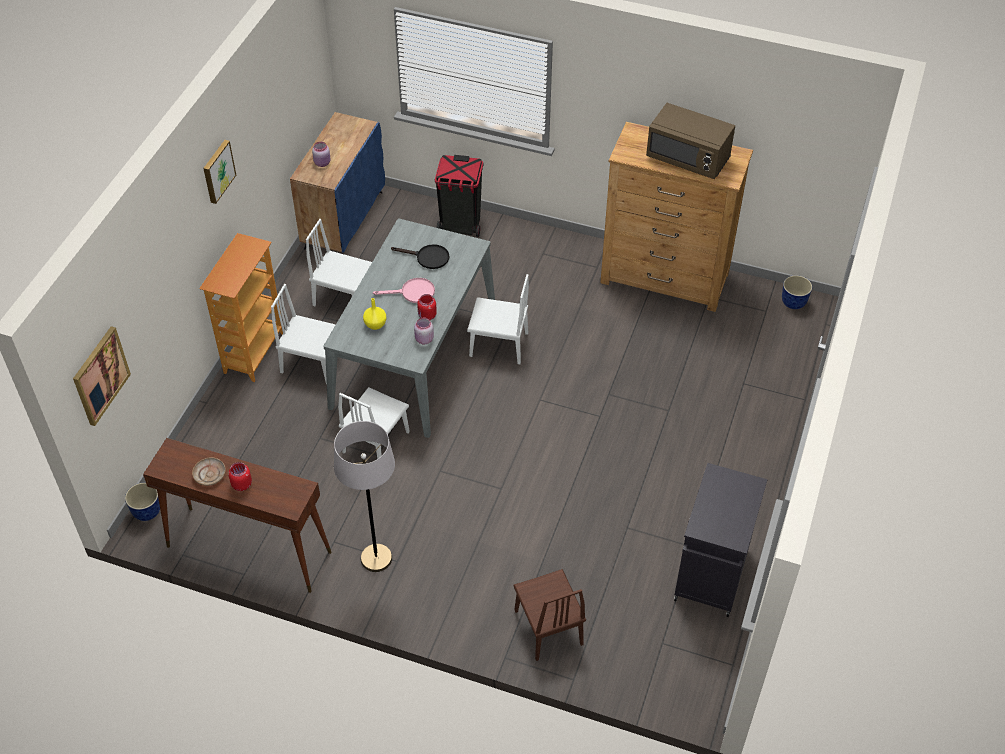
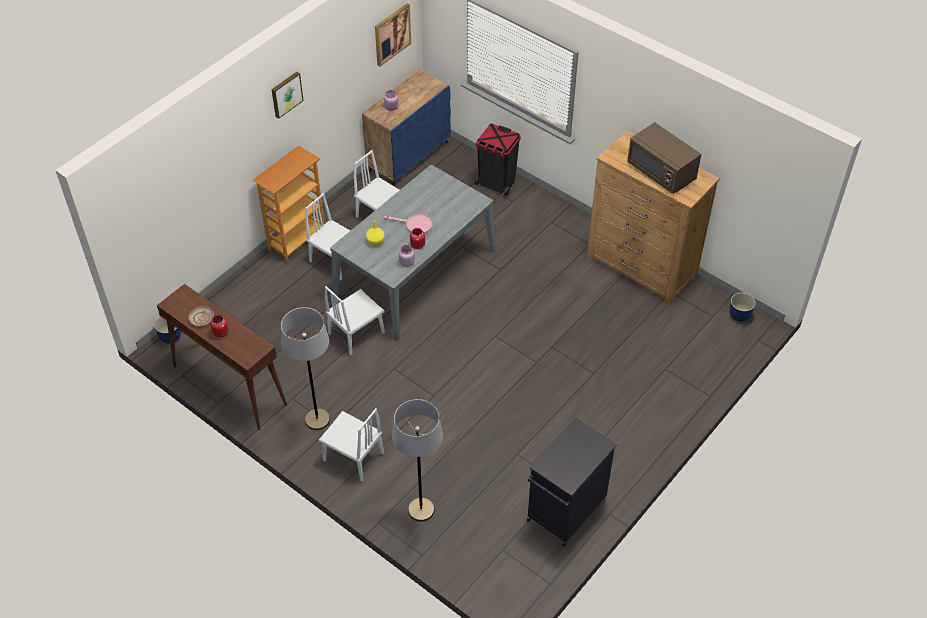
camera: 20 degrees right, 0 degrees up
picture [73,326,131,426] -> picture moved to [375,3,411,67]
black frying pan [391,244,449,269] -> none
white chair [467,274,529,364] -> white chair moved to [319,408,384,482]
brown chair [514,569,586,661] -> grey floor lamp [392,399,443,522]

